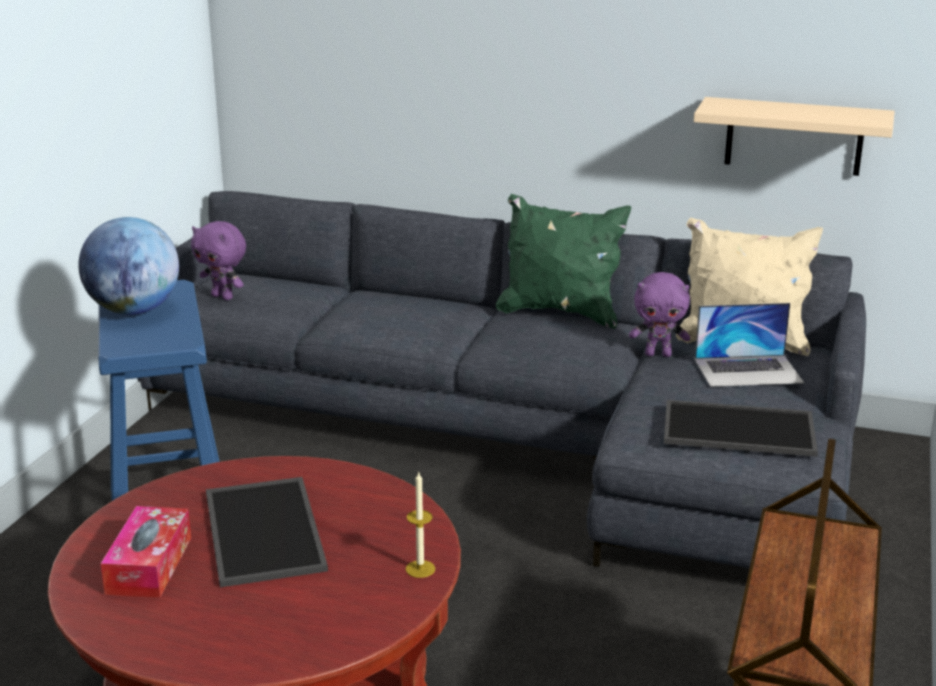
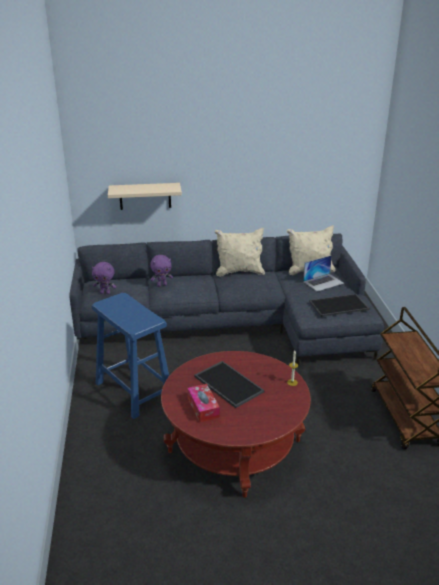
camera: 25 degrees left, 5 degrees up
globe [78,217,179,314] -> none
green pillow [496,194,631,329] -> beige pillow [214,228,265,277]
purple plush toy [629,272,690,357] -> purple plush toy moved to [150,255,173,287]
beige shelf [694,97,895,176] -> beige shelf moved to [108,183,182,210]

